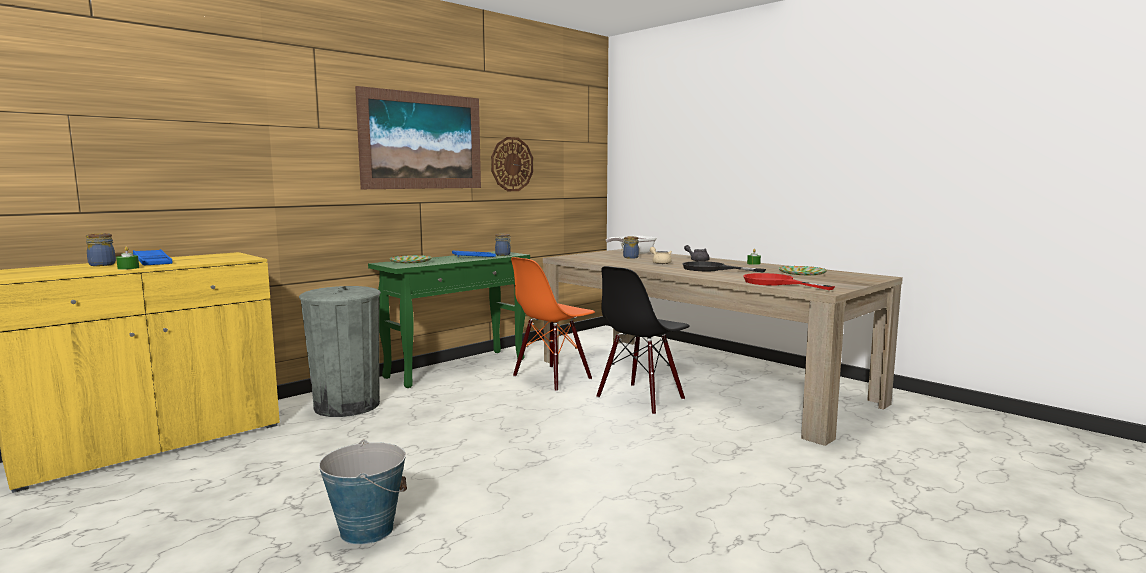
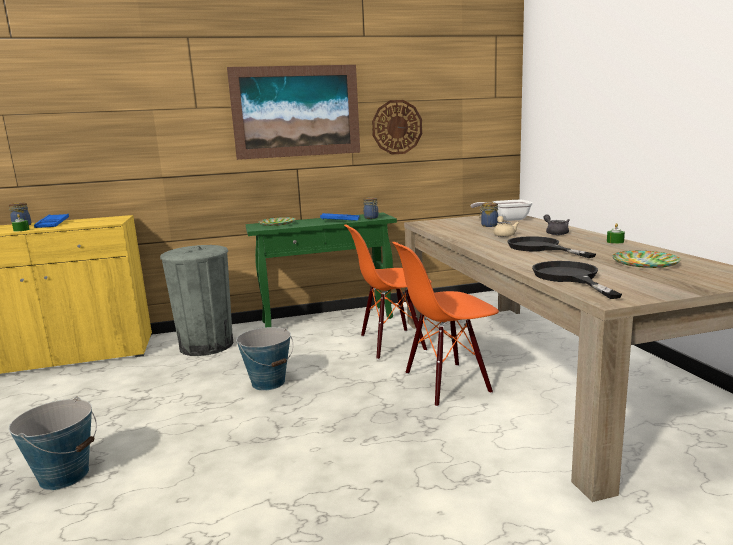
camera: 30 degrees right, 5 degrees up
black chair [597,266,690,415] -> orange chair [392,242,499,407]
red frying pan [743,273,835,290] -> black frying pan [532,261,622,299]
none -> bucket [236,327,293,391]

